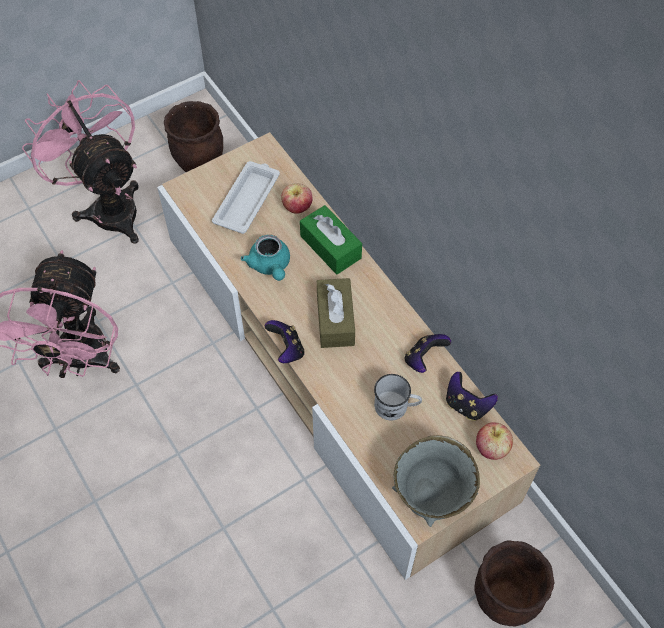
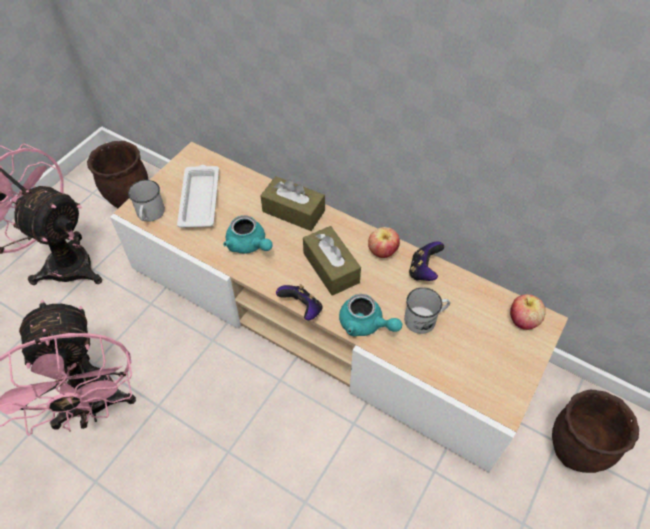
camera: 25 degrees left, 5 degrees down
apple [281,183,312,214] -> apple moved to [368,227,400,258]
green tissue box [300,205,362,274] -> brown tissue box [260,176,325,231]
grey bowl [392,435,480,527] -> none
game controller [446,372,498,421] -> none
none -> white mug [128,180,165,222]
none -> turquoise teapot [339,294,402,337]

